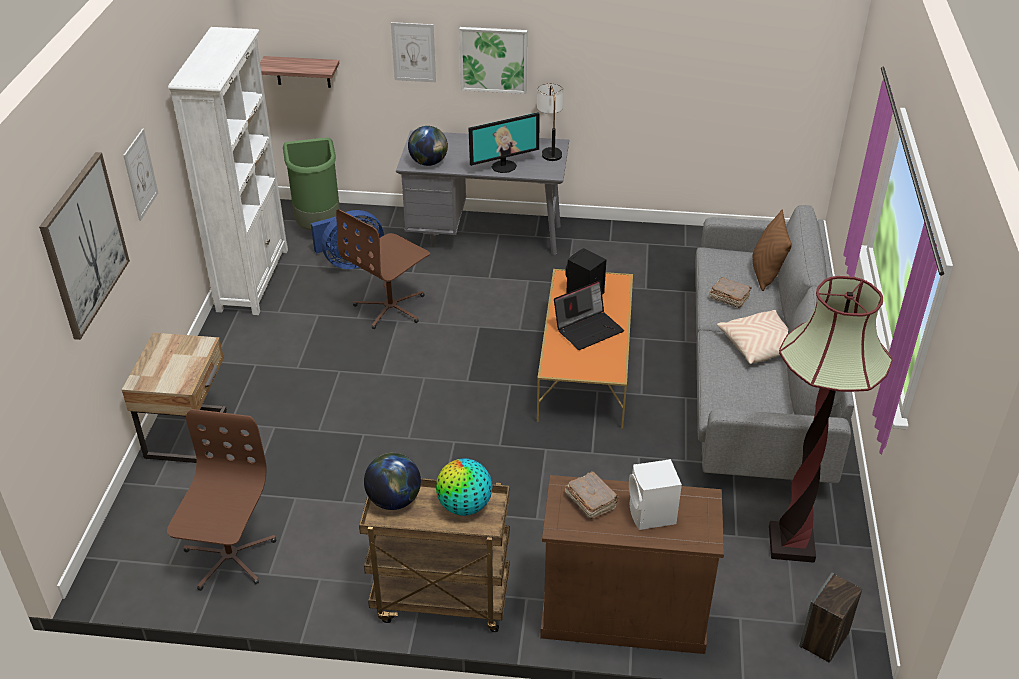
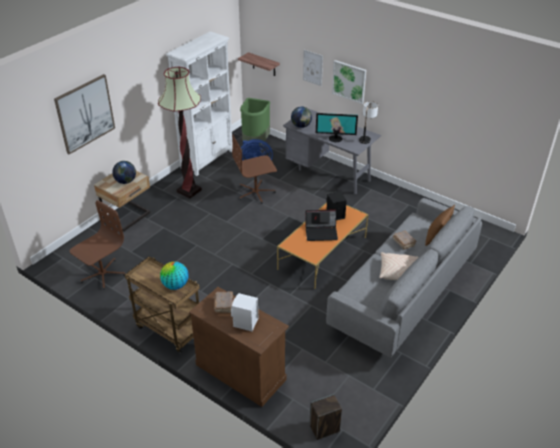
camera: 30 degrees right, 0 degrees up
picture [123,129,158,221] -> none
globe [364,453,421,510] -> globe moved to [112,161,136,184]
floor lamp [769,276,893,563] -> floor lamp moved to [158,67,202,199]

